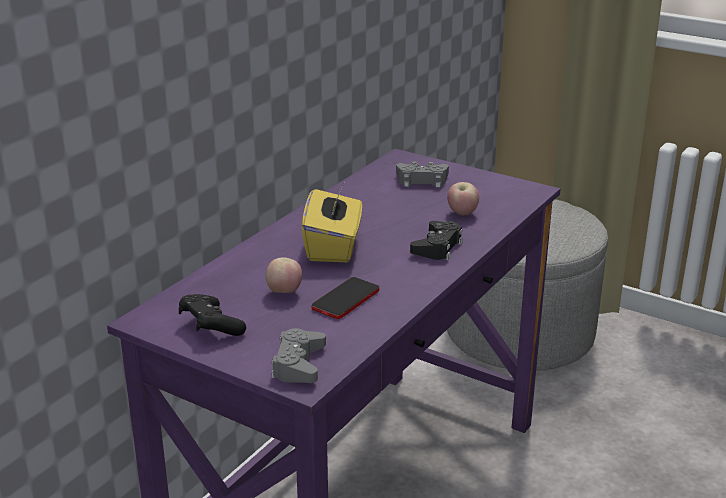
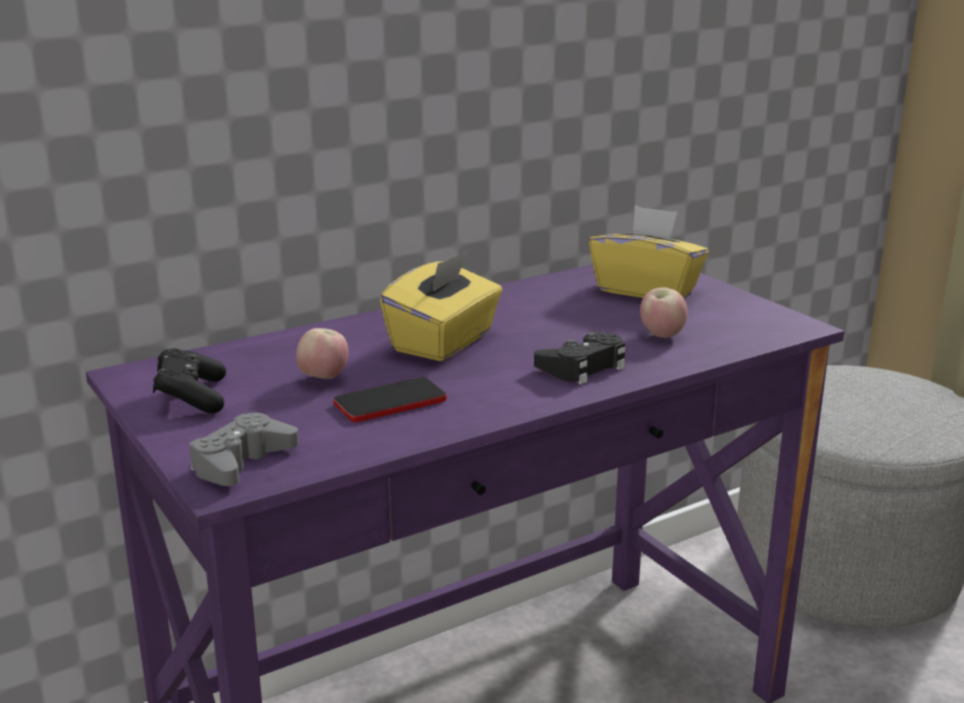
camera: 25 degrees right, 5 degrees down
grey game controller [396,161,449,188] -> yellow tissue box [589,205,709,298]

